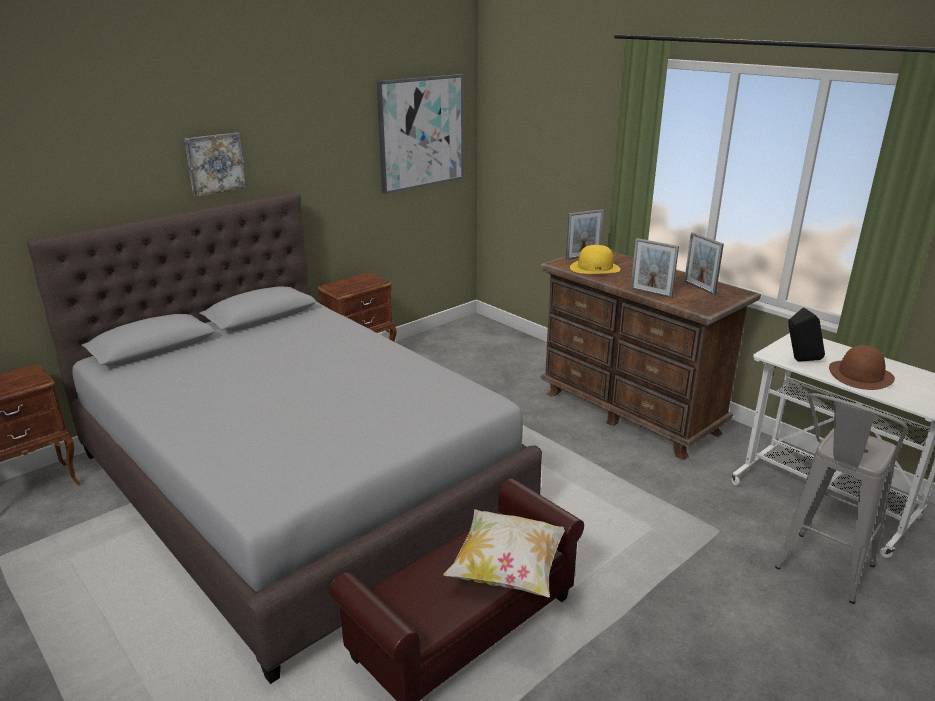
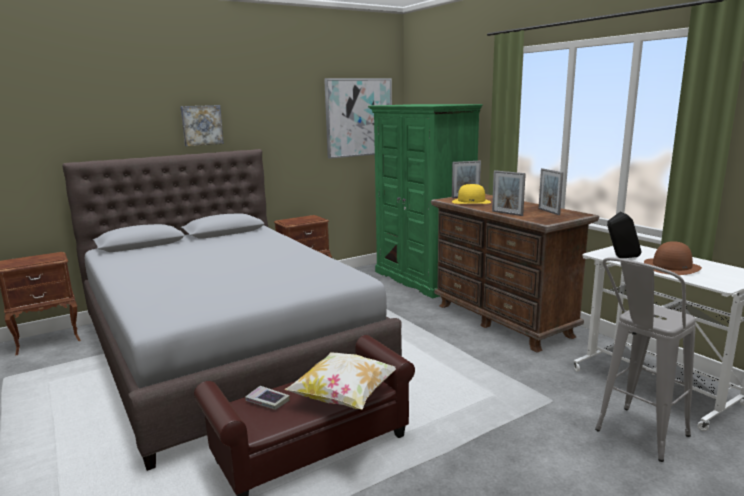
camera: 10 degrees right, 10 degrees down
none -> book [245,386,290,410]
none -> green wardrobe [368,104,483,299]

